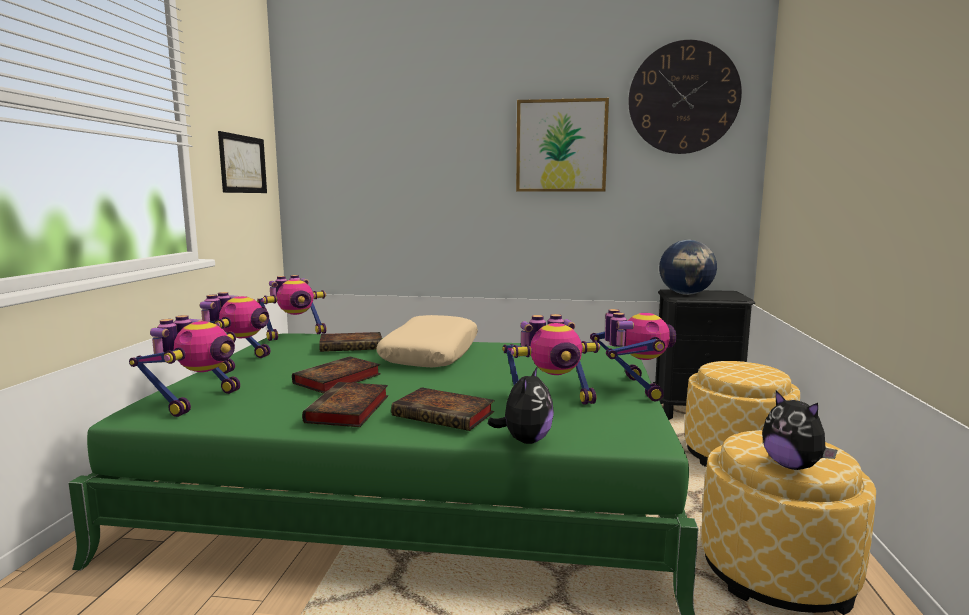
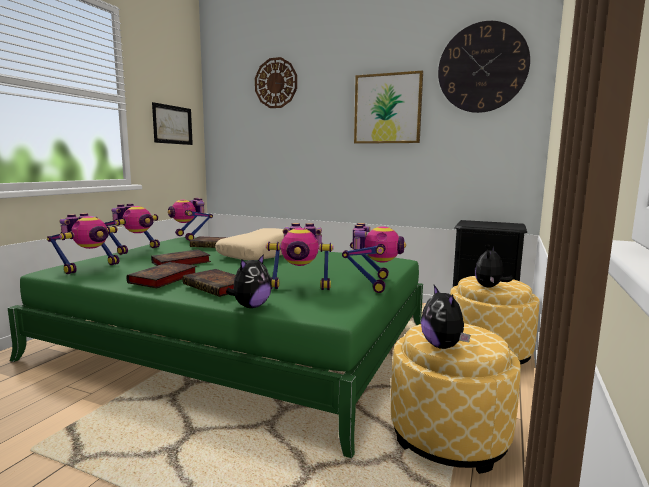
camera: 15 degrees right, 0 degrees up
toy robot [257,275,327,341] -> toy robot turned 75 degrees clockwise [168,198,213,241]
globe [659,240,717,295] -> none
none -> wall clock [255,57,297,108]
none -> plush toy [475,246,513,287]

